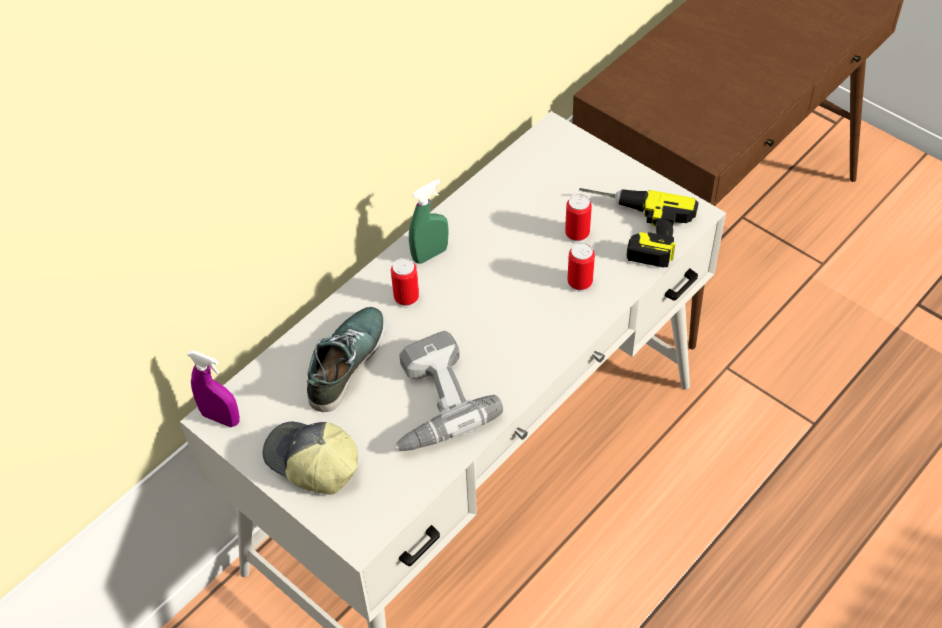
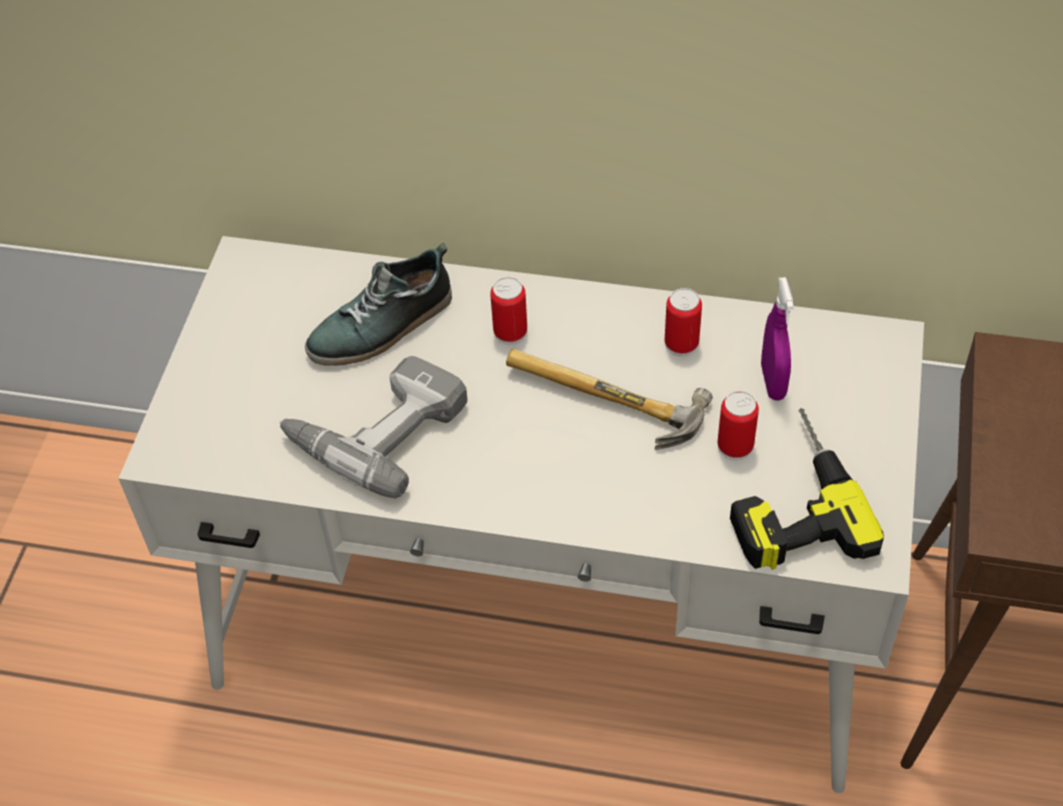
camera: 60 degrees right, 0 degrees up
purple spray bottle [187,350,240,427] -> purple spray bottle moved to [761,277,794,400]
cap [262,422,358,495] -> none
shoe [307,307,386,412] -> shoe turned 150 degrees clockwise [305,243,452,366]
green spray bottle [409,179,449,264] -> none
can [567,243,595,292] -> can moved to [665,288,702,356]
none -> hammer [506,349,713,450]

